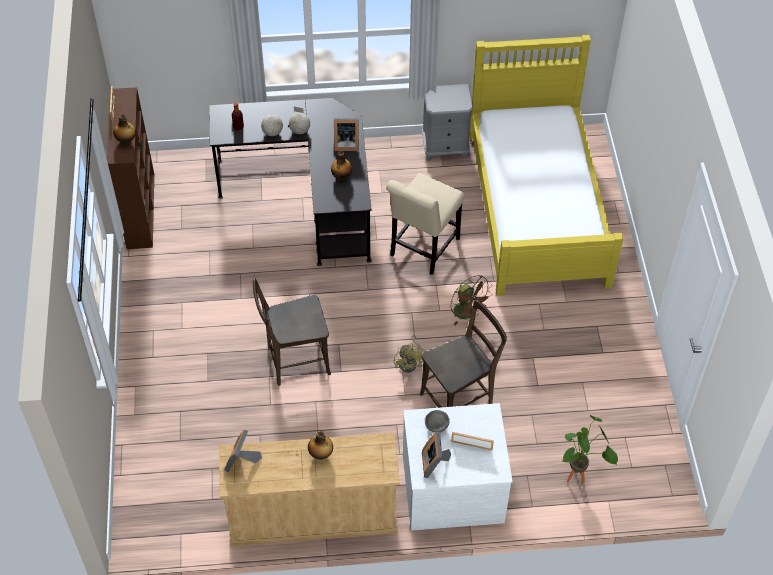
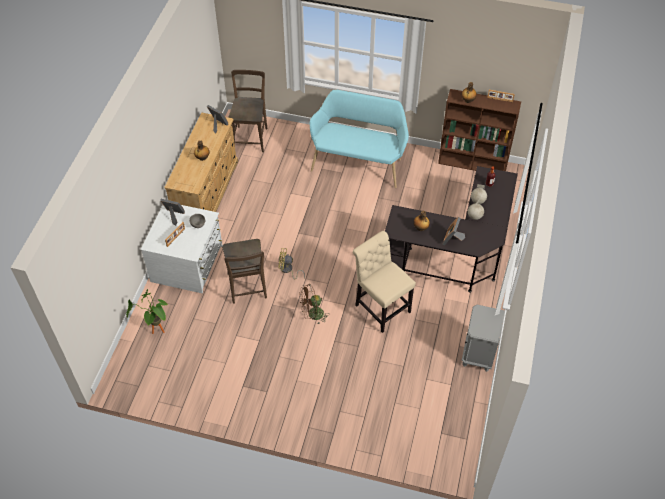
camera: 110 degrees right, 0 degrees up
brown chair [253,278,331,386] -> brown chair moved to [228,70,267,152]
yellow bed [470,35,623,296] -> none
none -> turquoise bench [310,89,409,188]

